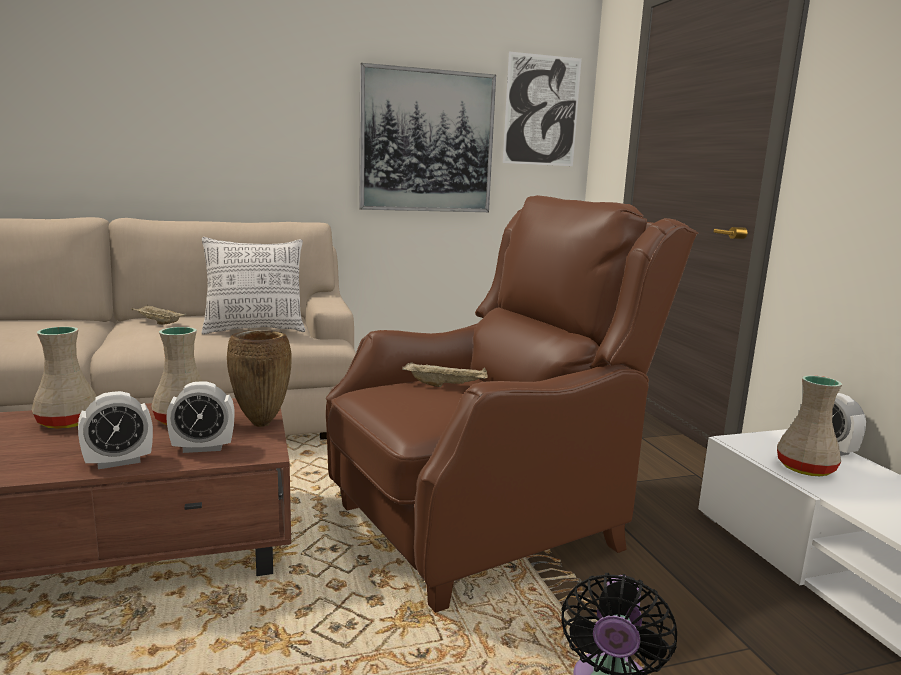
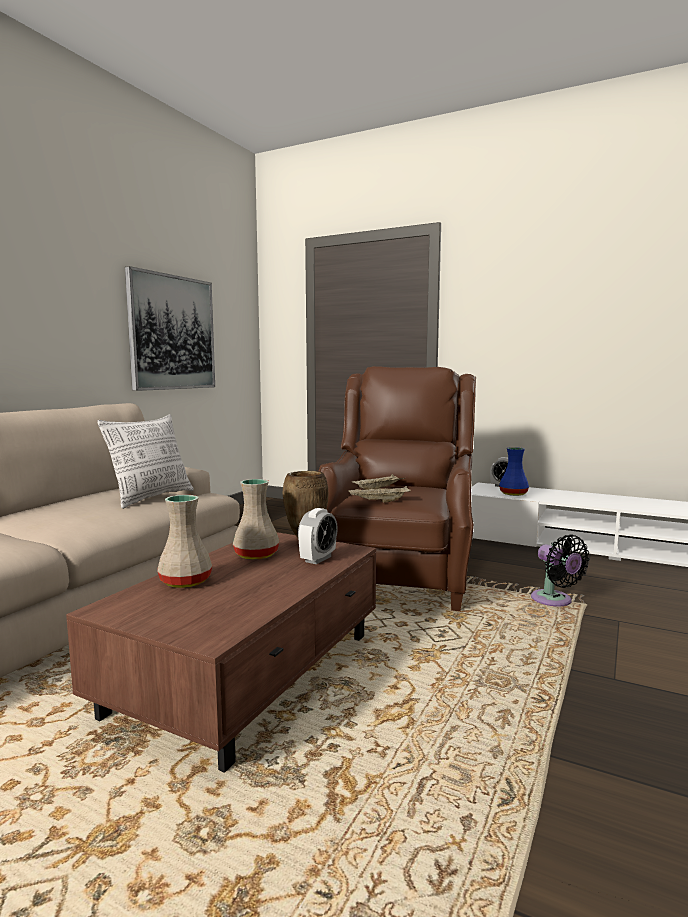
camera: 45 degrees left, 5 degrees down
alarm clock [78,391,153,469] -> none
beige tray [131,305,186,325] -> beige tray moved to [348,486,411,503]
picture [503,51,582,166] -> none
beige vase [777,375,842,476] -> blue vase [499,447,529,496]

